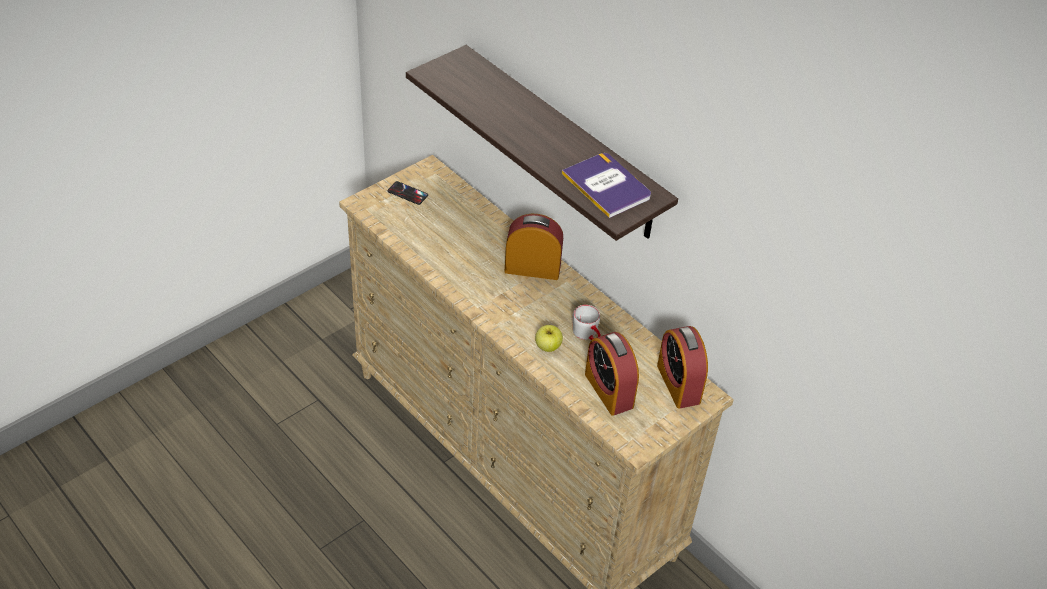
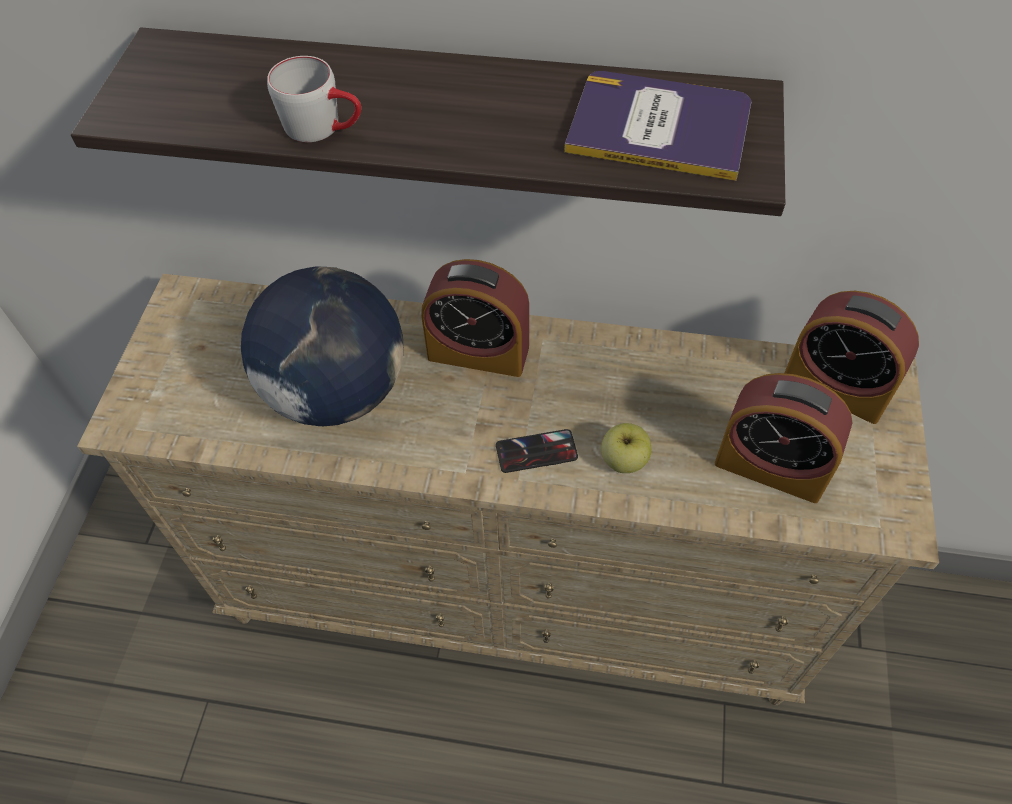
camera: 35 degrees left, 10 degrees up
phone [387,181,428,205] -> phone moved to [496,429,578,473]
alarm clock [504,214,563,280] -> alarm clock turned 135 degrees counterclockwise [421,259,529,377]
grey mug [572,305,601,340] -> grey mug moved to [267,56,361,142]
none -> globe [241,266,404,426]

